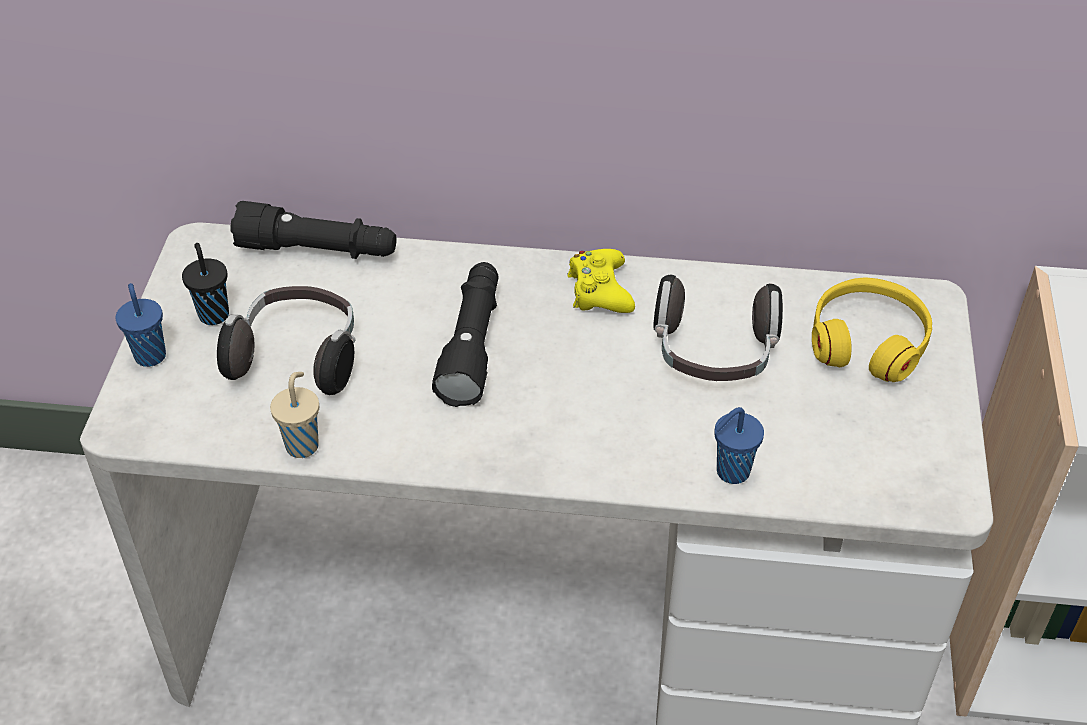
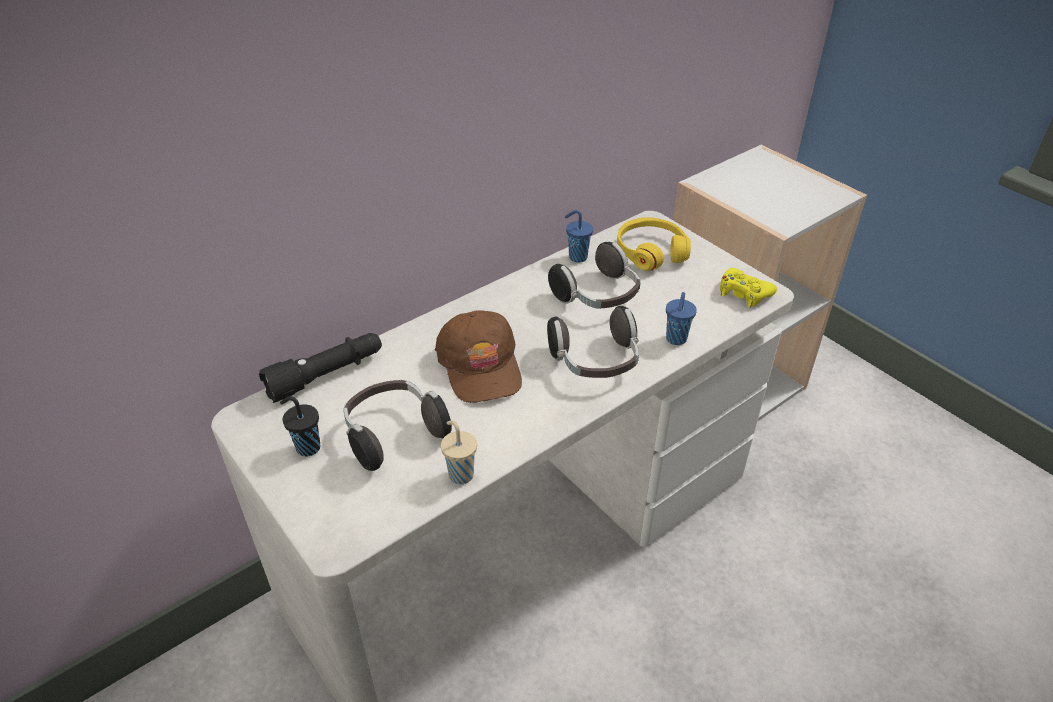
camera: 45 degrees left, 5 degrees down
blue cup [115,283,166,367] -> blue cup moved to [565,210,593,263]
black flashlight [432,262,499,407] -> brown cap [435,310,522,403]
yellow game controller [567,249,635,313] -> yellow game controller moved to [720,268,777,307]
none -> headphones [547,306,639,378]

